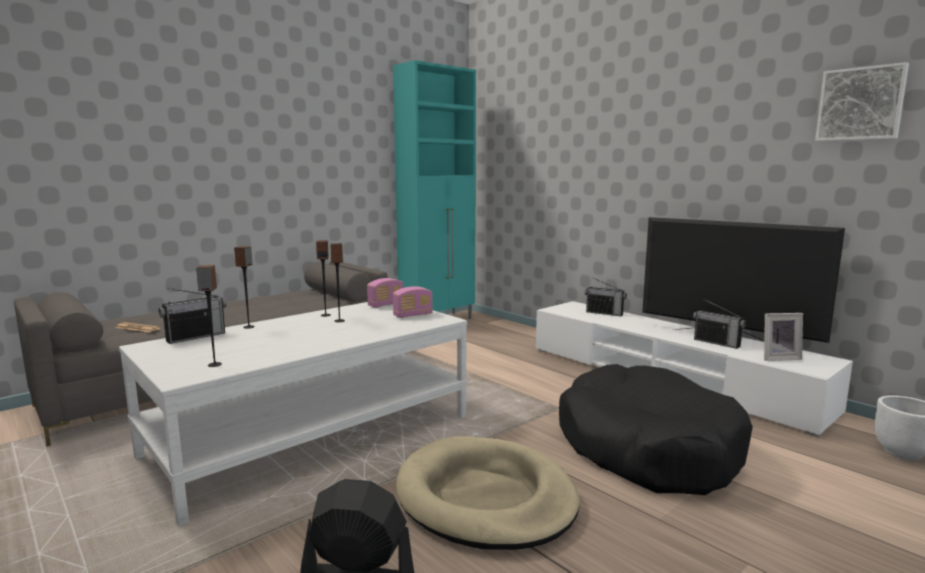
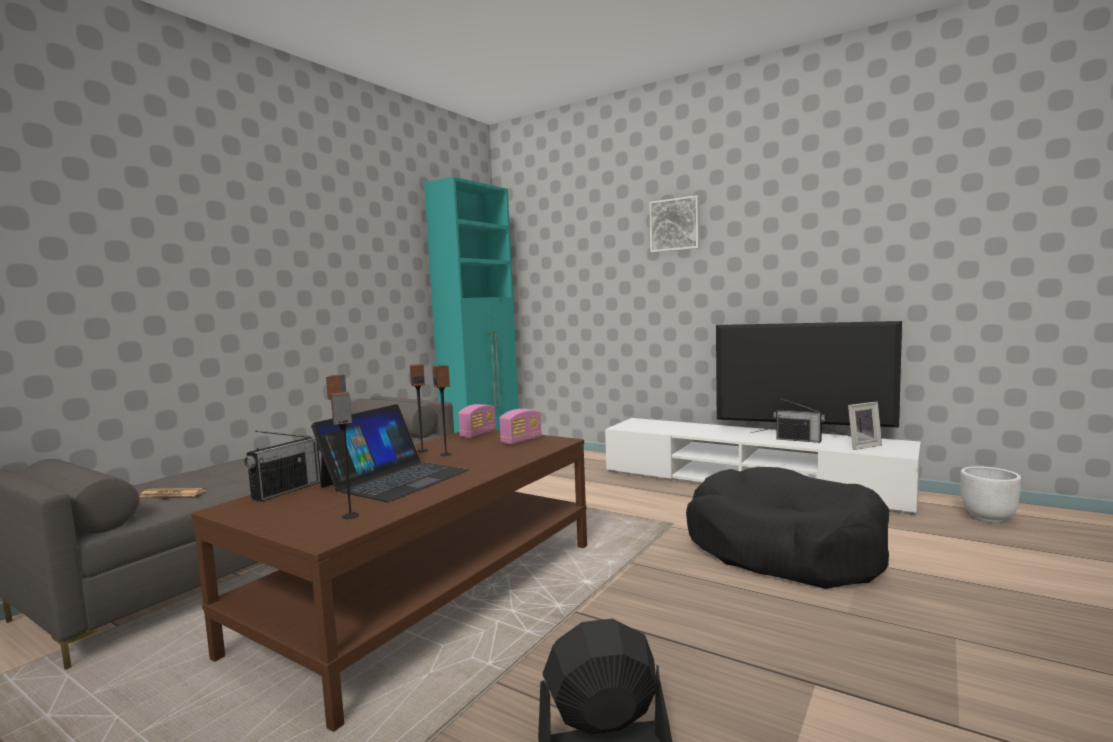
camera: 15 degrees left, 5 degrees down
white coffee table [119,302,467,526] -> brown coffee table [191,430,587,732]
beige dog bed [396,436,580,550] -> none
radio [585,278,627,316] -> none
picture [815,62,909,141] -> picture moved to [649,195,700,252]
none -> laptop [311,404,469,502]

